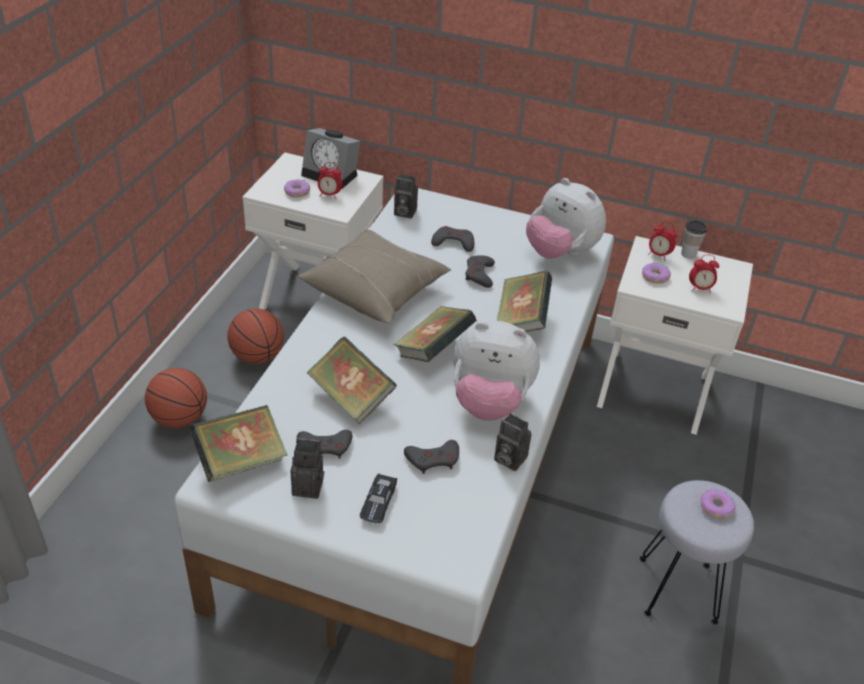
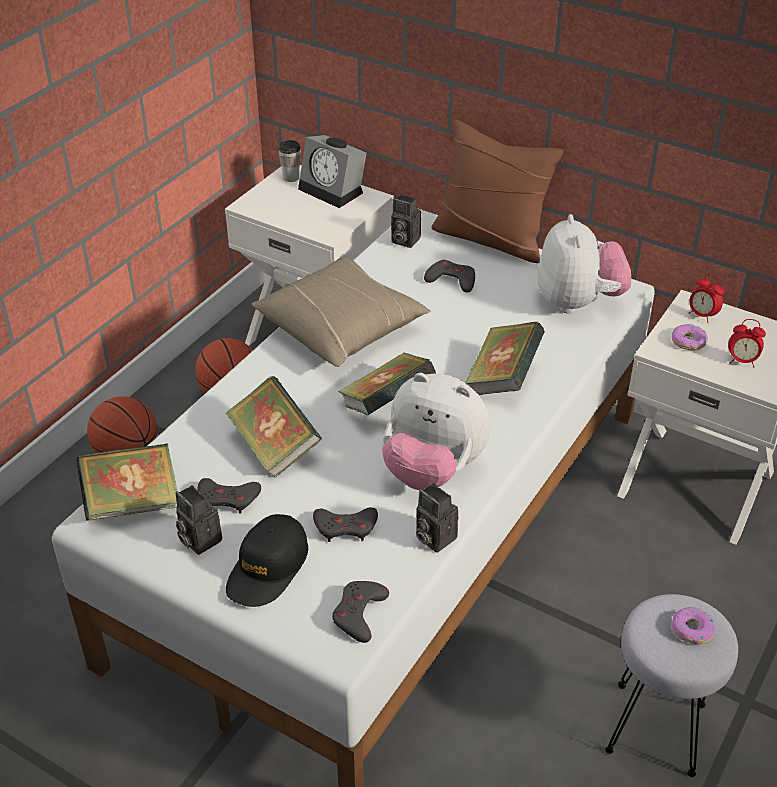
camera: 15 degrees right, 0 degrees up
donut [284,179,310,198] -> none
camera [290,438,324,499] -> camera turned 150 degrees counterclockwise [176,485,222,555]
alarm clock [318,162,342,199] -> none
black toy car [360,473,397,524] -> black cap [226,514,308,607]
grey game controller [465,255,495,288] -> grey game controller moved to [332,581,389,643]
plush toy [526,178,606,259] -> plush toy turned 150 degrees counterclockwise [537,214,631,314]
cup [681,220,707,259] -> cup moved to [278,140,301,182]
none -> brown pillow [431,120,564,263]

